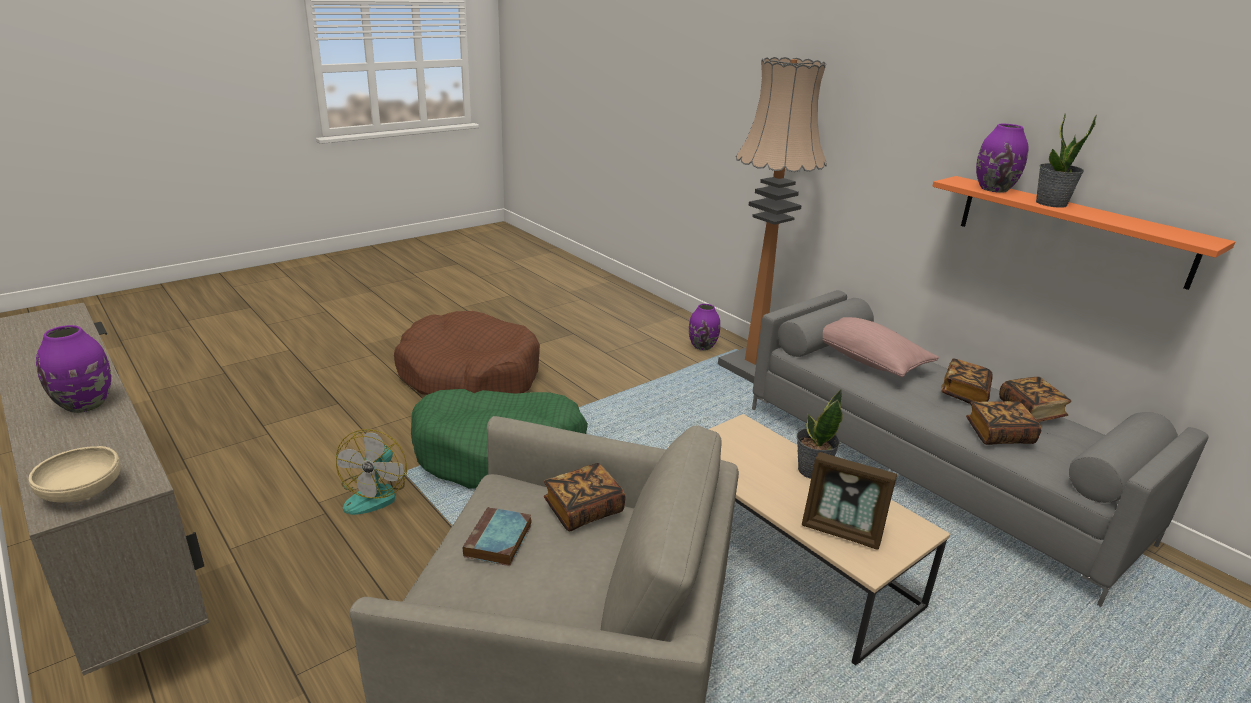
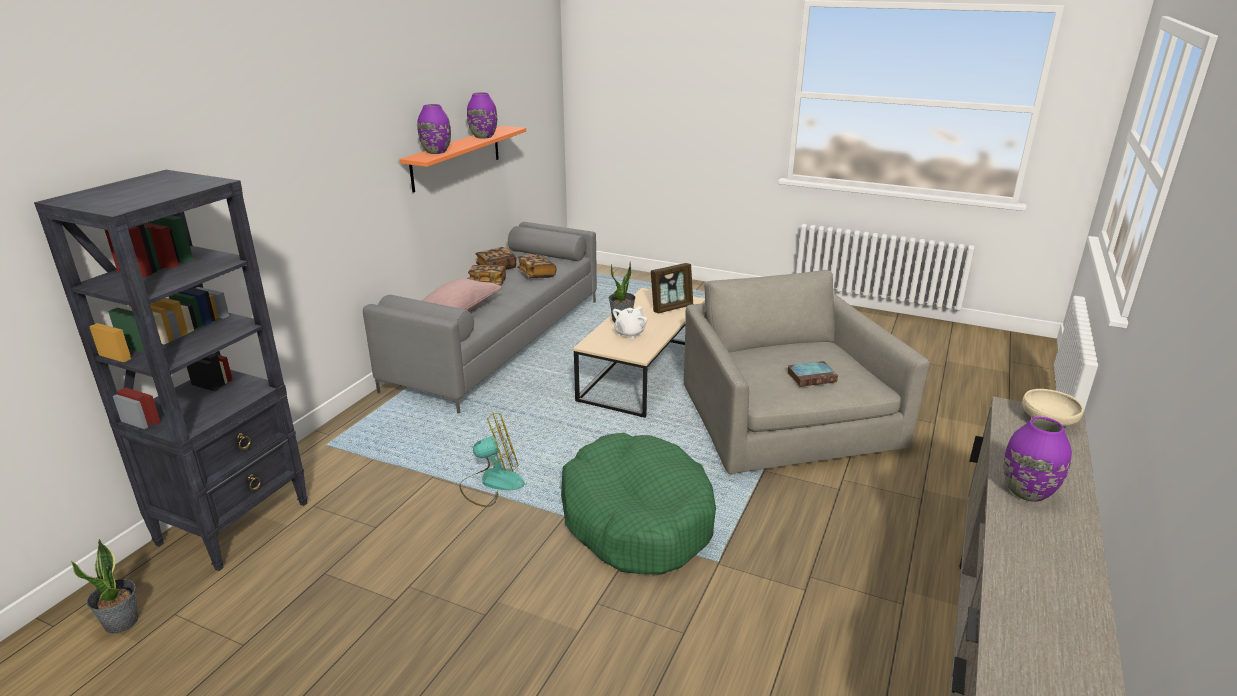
camera: 115 degrees left, 0 degrees up
fan [336,429,407,515] -> fan moved to [459,412,525,507]
brown dog bed [394,311,540,395] -> none
book [544,463,626,531] -> none
purple vase [689,304,720,351] -> purple vase moved to [467,92,497,139]
floor lamp [718,57,827,384] -> none
picture frame [802,452,897,550] -> picture frame turned 60 degrees clockwise [651,263,693,314]
potted plant [1036,114,1097,208] -> potted plant moved to [71,539,139,634]
none -> black bookcase [34,170,308,571]
none -> white teapot [613,306,647,339]

